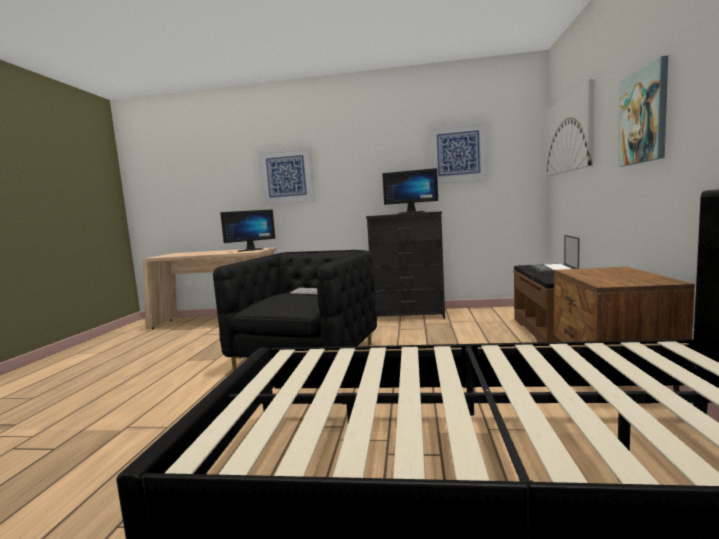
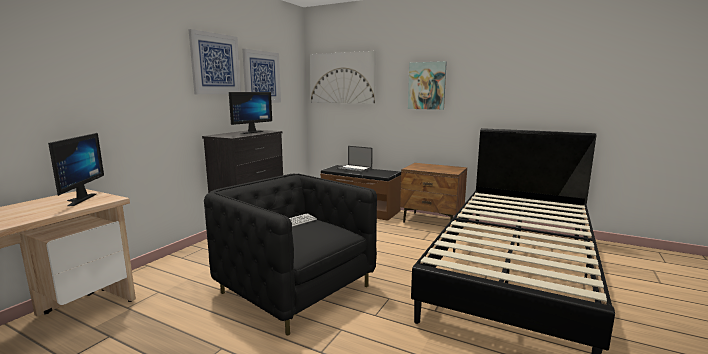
camera: 70 degrees left, 5 degrees up
picture [258,147,314,205] -> picture moved to [188,29,241,94]

